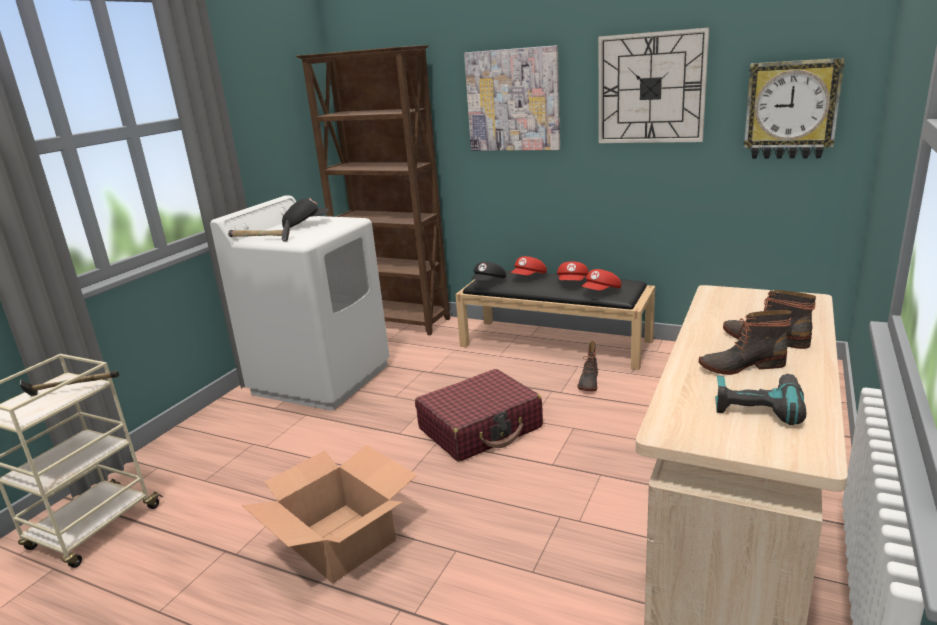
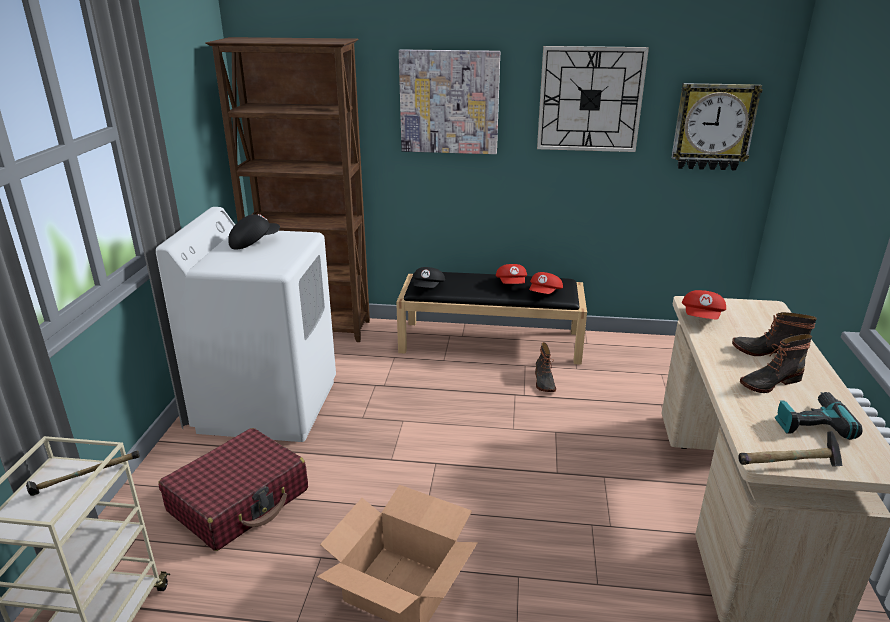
camera: 20 degrees left, 5 degrees up
hammer [228,220,290,242] -> hammer moved to [738,431,842,467]
red suitcase [415,369,543,462] -> red suitcase moved to [158,428,308,551]
red cap [511,256,547,275] -> red cap moved to [682,290,726,319]

